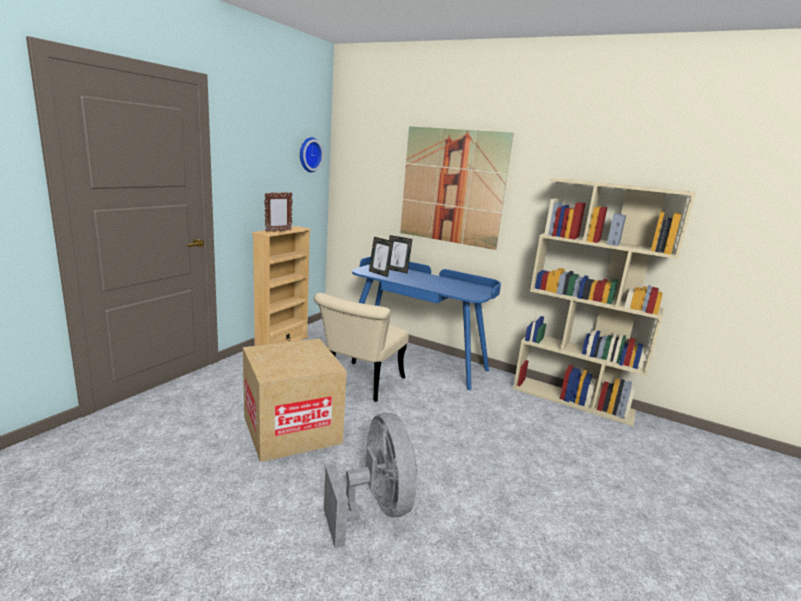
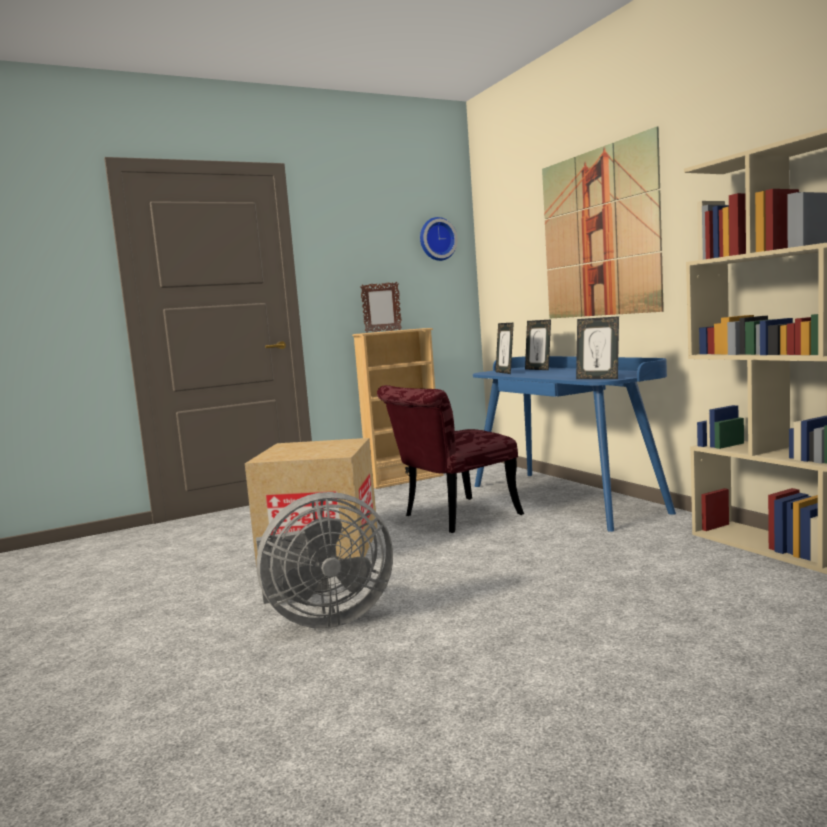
camera: 35 degrees right, 10 degrees down
beige chair [314,293,409,402] -> red chair [377,385,524,533]
grey fan [324,413,417,548] -> grey fan turned 60 degrees clockwise [256,492,393,629]
none -> picture frame [576,316,619,379]

